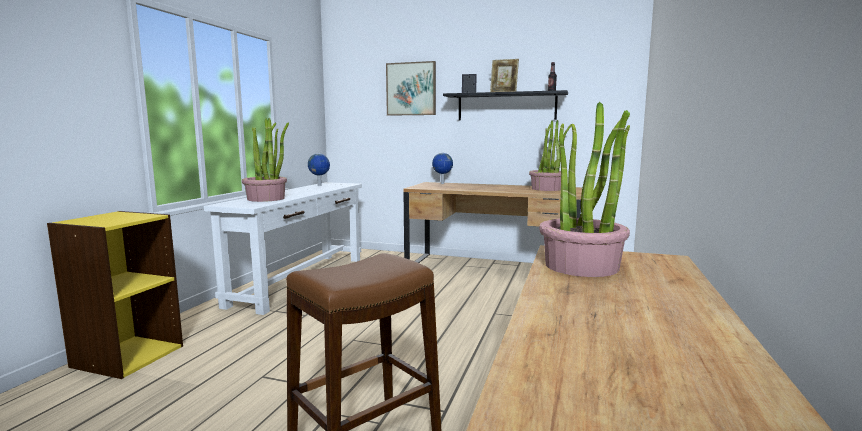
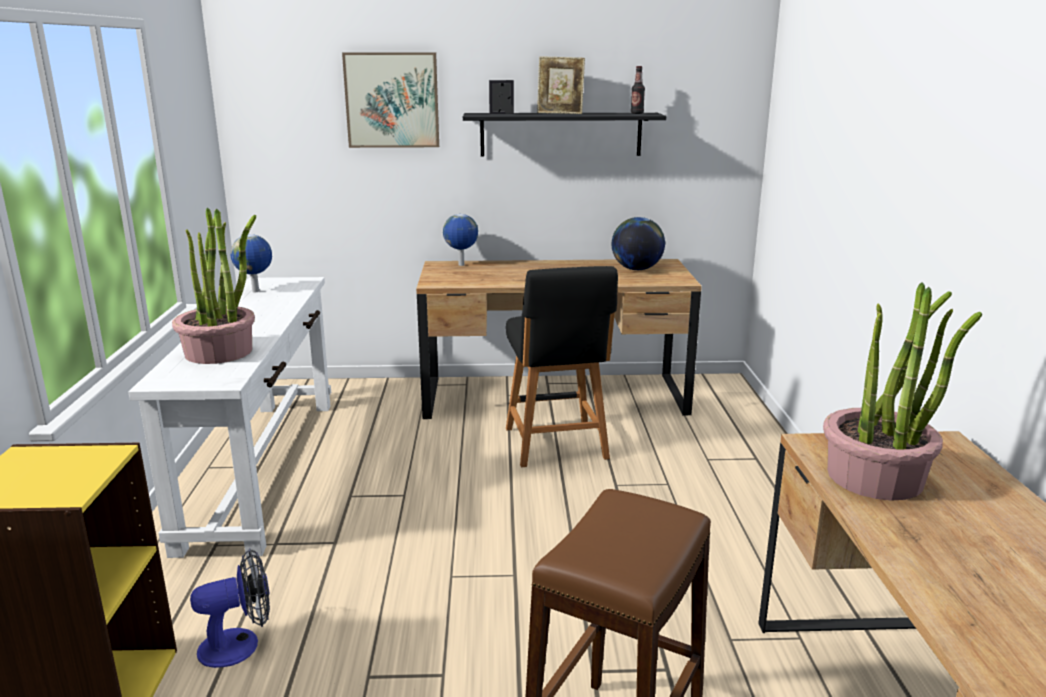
camera: 20 degrees left, 10 degrees up
potted plant [529,120,572,191] -> globe [612,217,665,270]
none -> fan [190,548,270,668]
none -> black chair [506,266,618,467]

